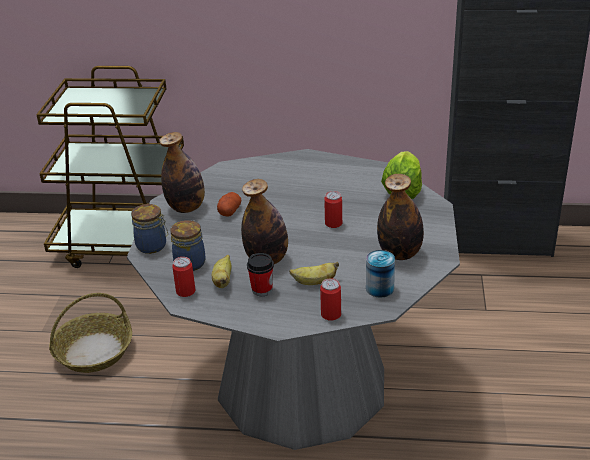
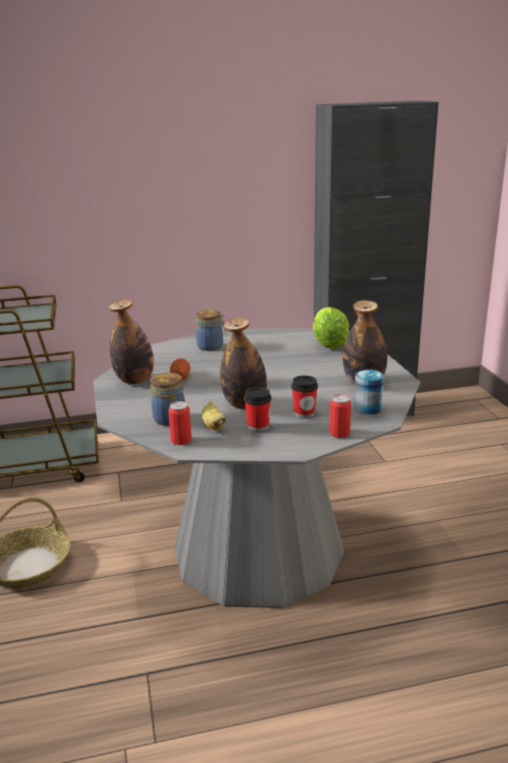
camera: 20 degrees left, 10 degrees down
jar [131,204,168,254] -> jar moved to [196,310,226,351]
banana [289,262,339,285] -> cup [291,375,318,419]
can [324,191,342,228] -> none

